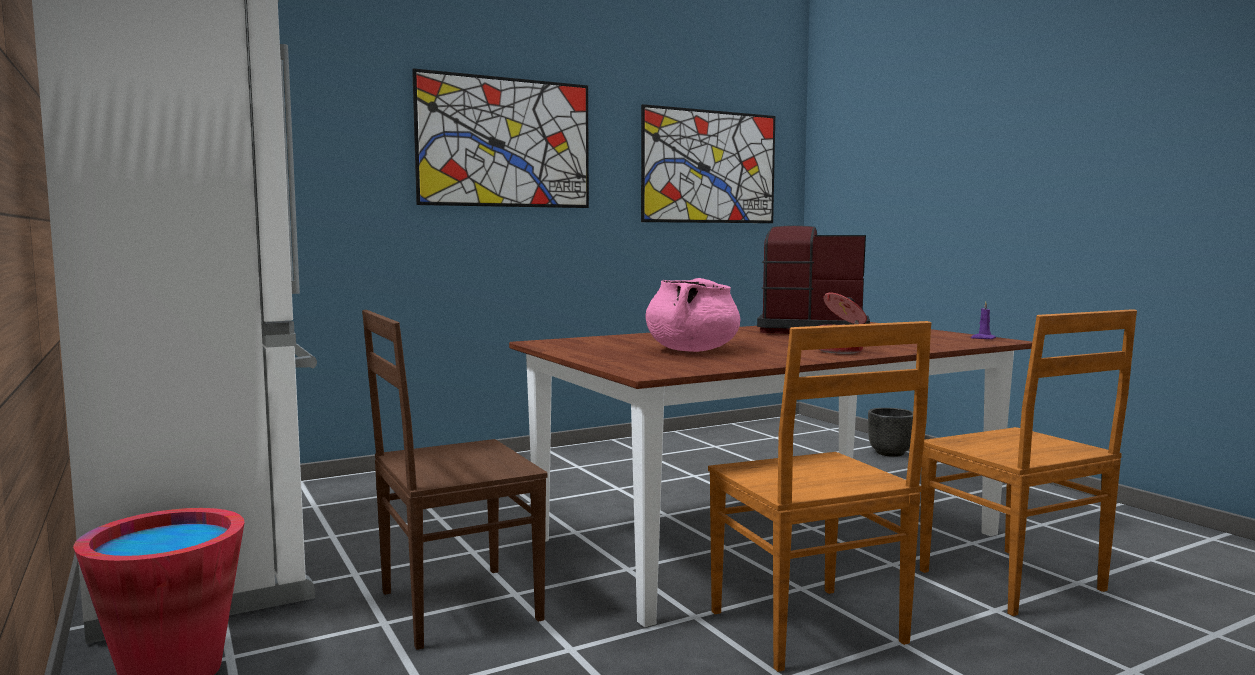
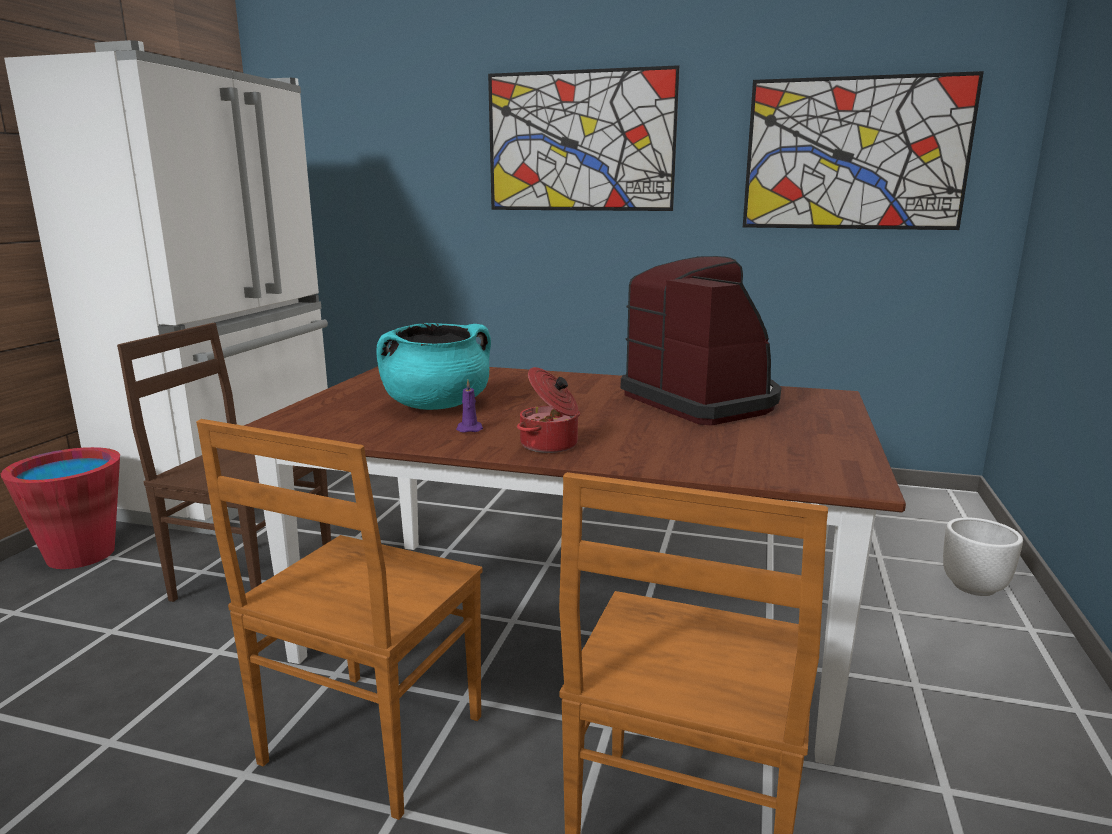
camera: 45 degrees right, 10 degrees up
pink cooking pot [646,278,740,352] -> turquoise cooking pot [376,323,491,410]
black planter [868,408,913,457] -> white planter [943,518,1023,596]
purple candle [971,302,996,339] -> purple candle moved to [456,380,483,433]

